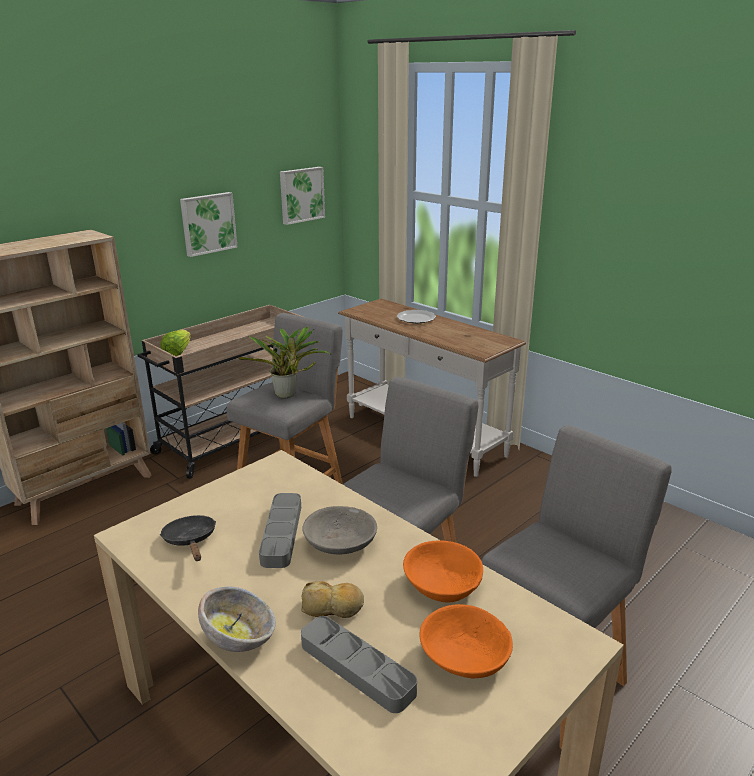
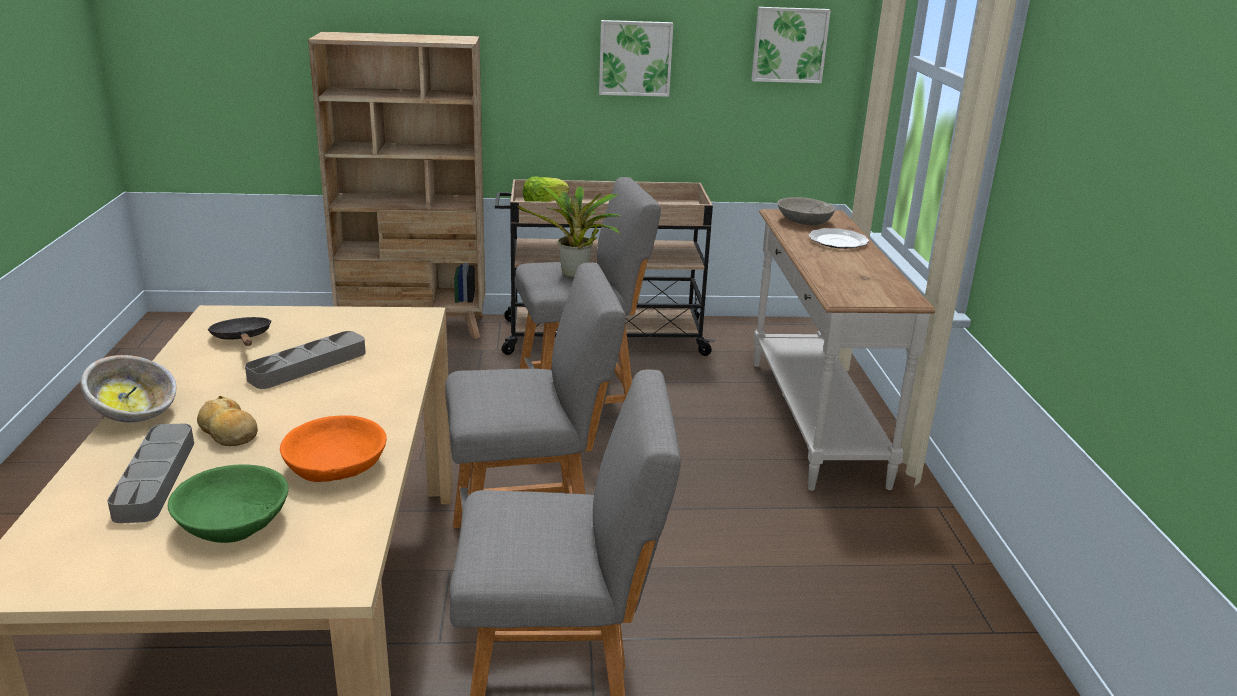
camera: 40 degrees right, 0 degrees up
black frying pan [160,515,216,561] -> black frying pan turned 45 degrees counterclockwise [208,317,271,346]
grey bowl [302,506,377,555] -> grey bowl moved to [777,197,835,225]
orange bowl [420,604,513,678] -> green bowl [168,464,288,543]

